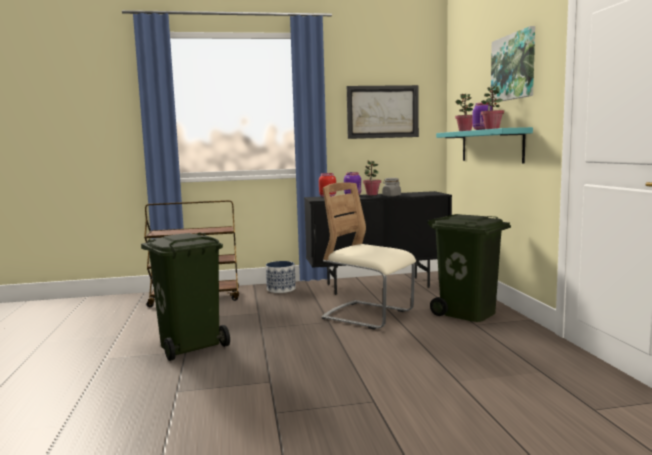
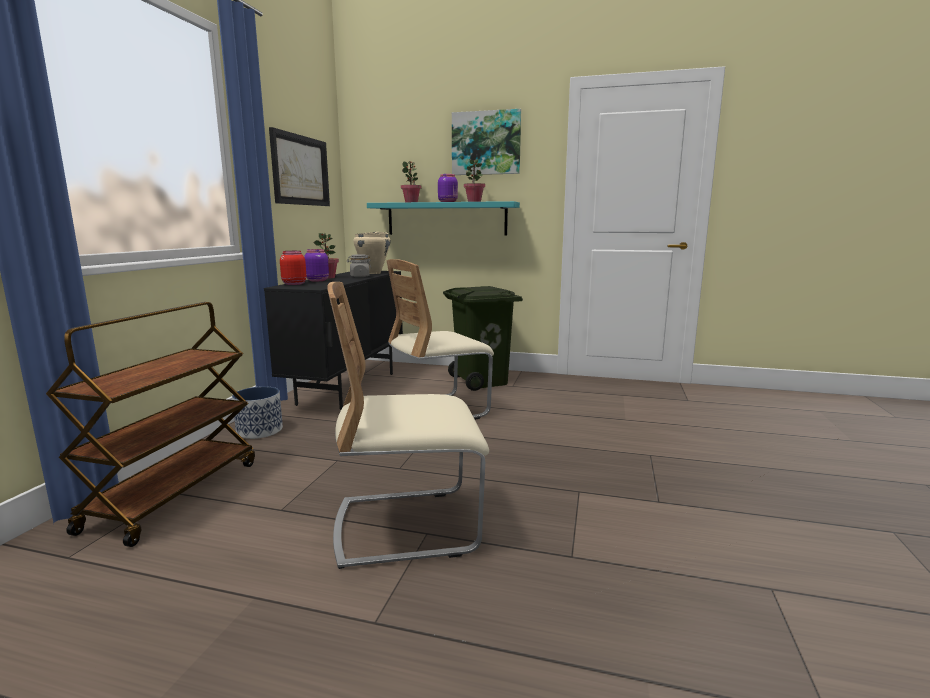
camera: 65 degrees left, 5 degrees up
green trash can [141,232,230,361] -> beige chair [327,282,489,569]
none -> beige cooking pot [353,232,390,274]

